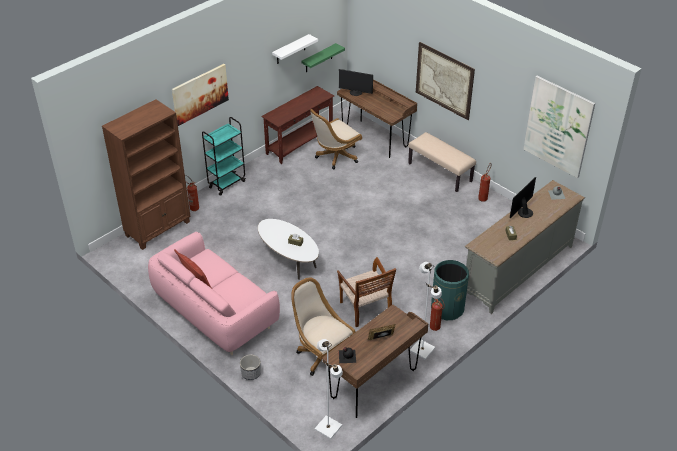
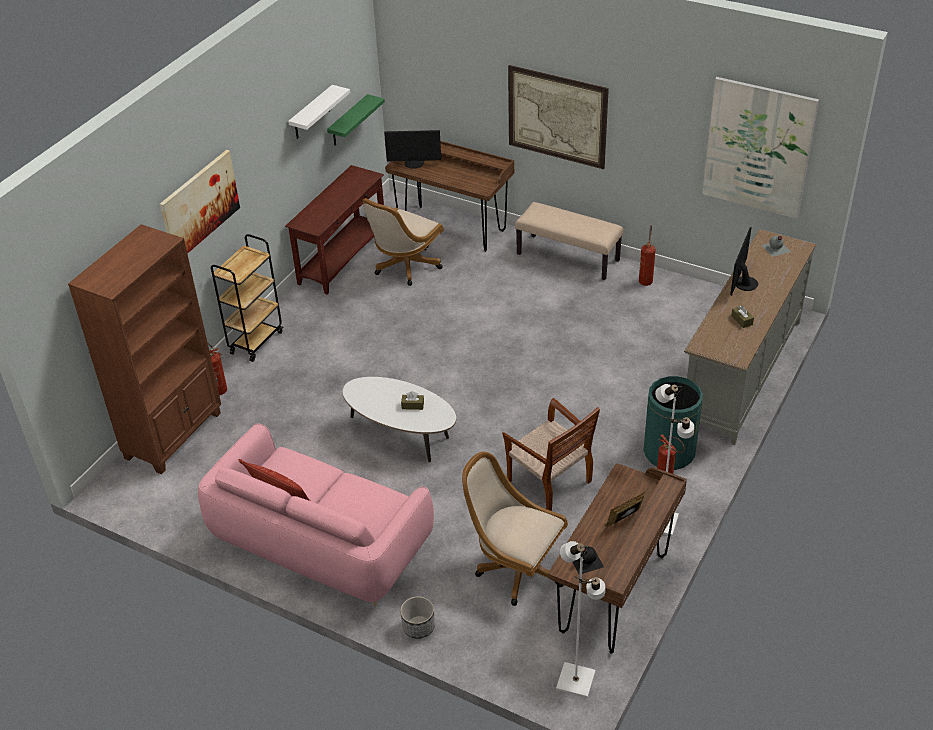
camera: 15 degrees left, 0 degrees up
turquoise cart [202,117,246,196] -> brown cart [211,234,283,362]

